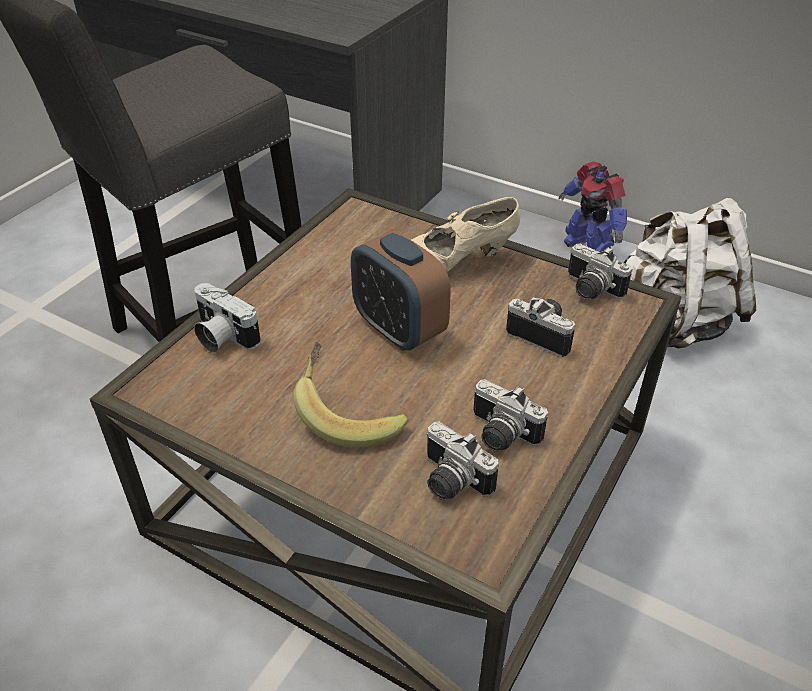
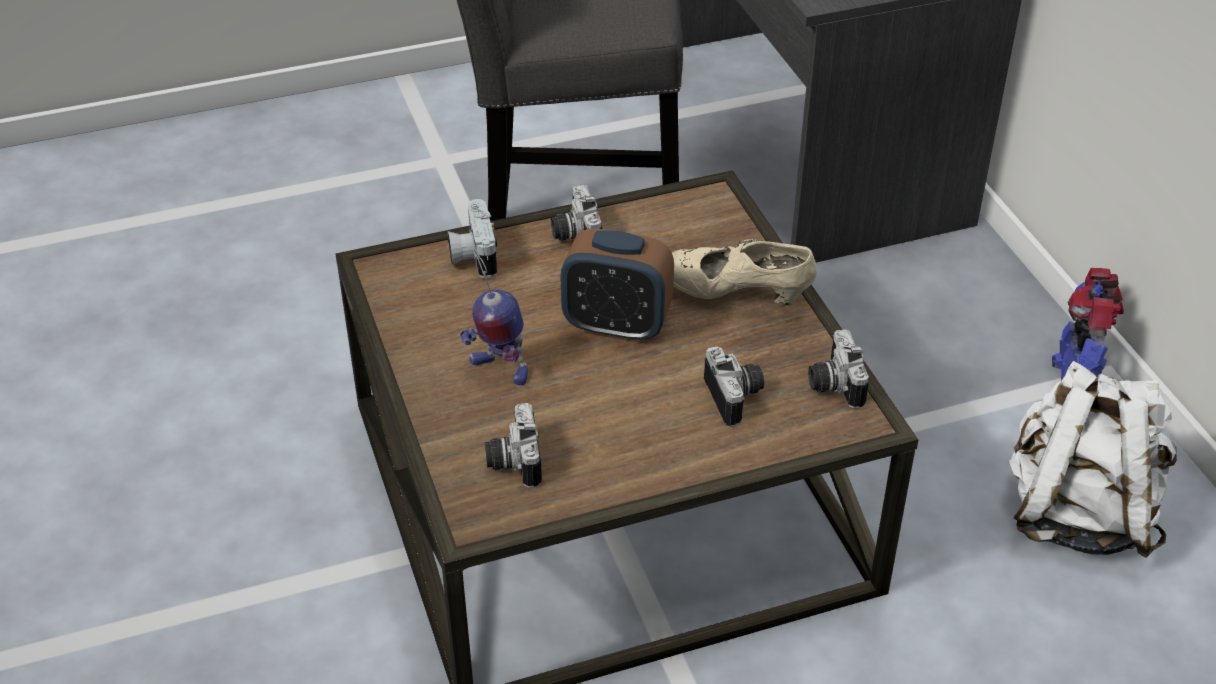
camera: 40 degrees right, 0 degrees up
banana [293,342,409,447] -> toy robot [460,249,528,386]
alarm clock [351,231,451,351] -> alarm clock turned 75 degrees counterclockwise [561,229,674,343]
camera [473,379,548,452] -> camera moved to [551,185,602,241]

